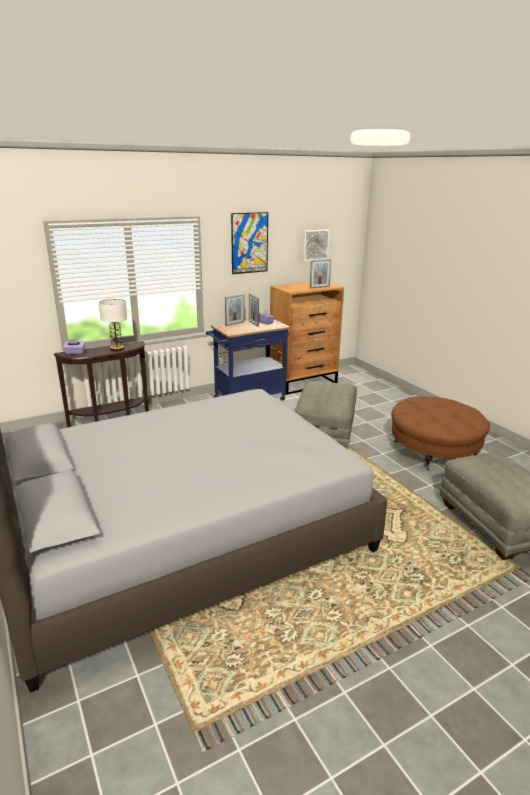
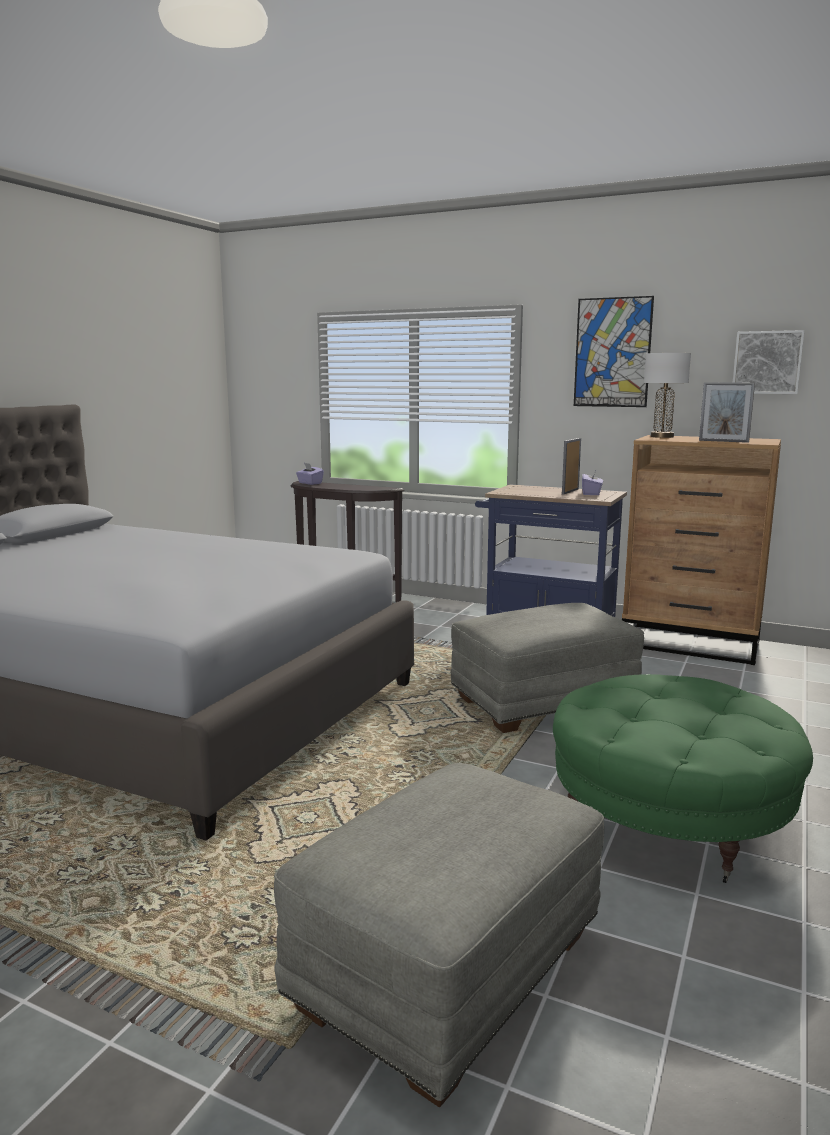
camera: 55 degrees right, 10 degrees down
table lamp [99,299,127,352] -> table lamp moved to [644,353,691,438]
picture frame [225,294,244,326] -> none
brown ottoman [391,396,490,470] -> green ottoman [553,674,813,883]

